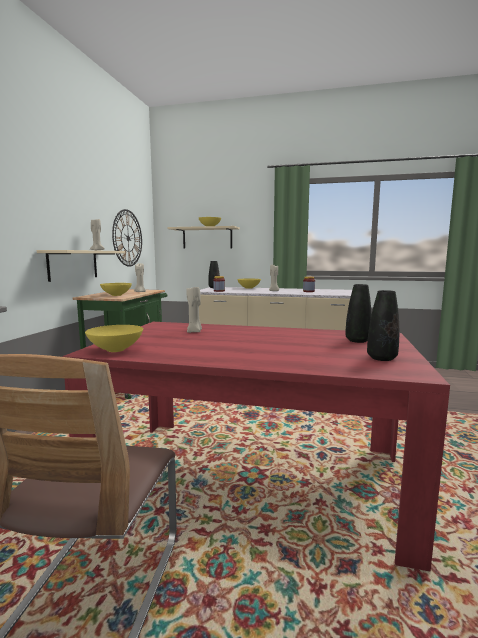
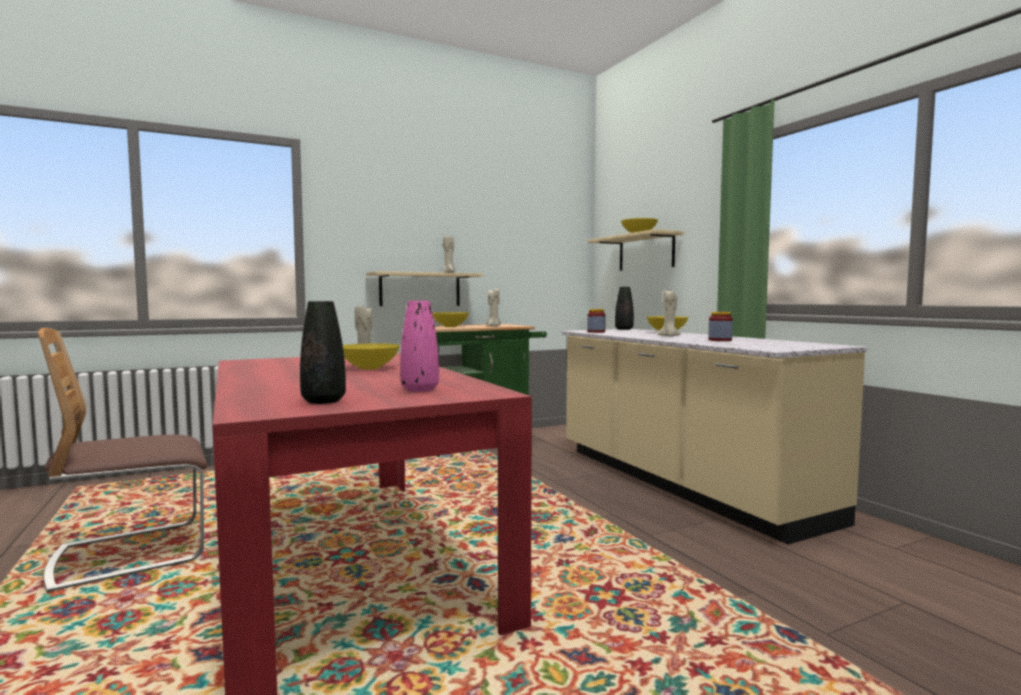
camera: 50 degrees right, 5 degrees down
yellow bowl [85,325,143,352] -> yellow bowl moved to [343,343,400,370]
wall clock [112,209,142,267] -> none
black vase [345,284,372,343] -> pink vase [400,301,439,392]

